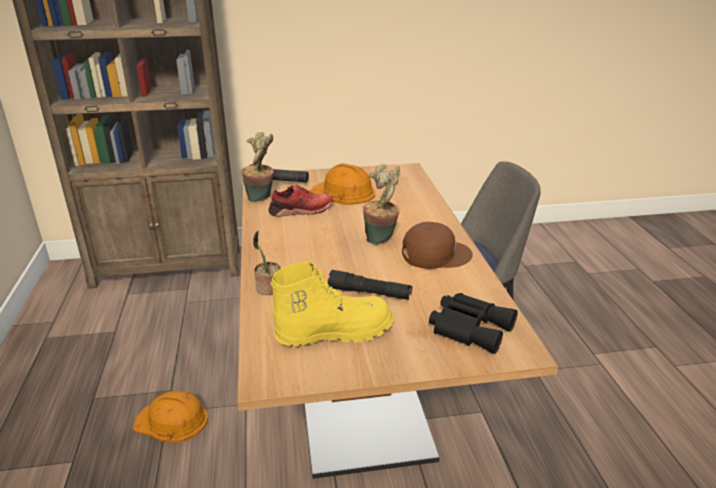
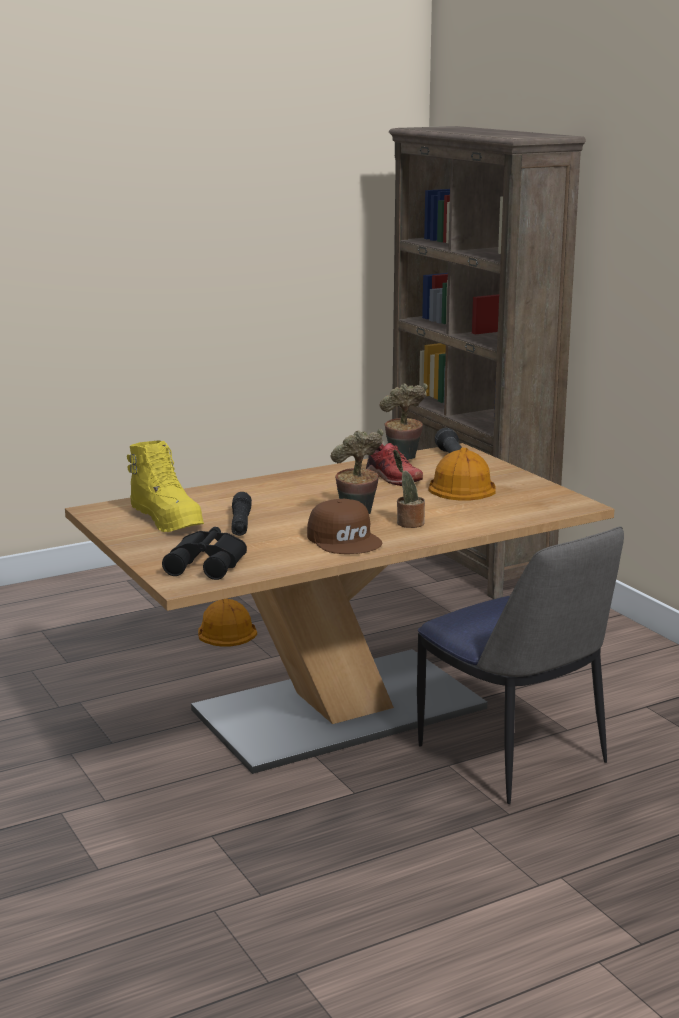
camera: 70 degrees right, 10 degrees down
potted plant [253,231,281,295] -> potted plant moved to [393,450,425,528]

